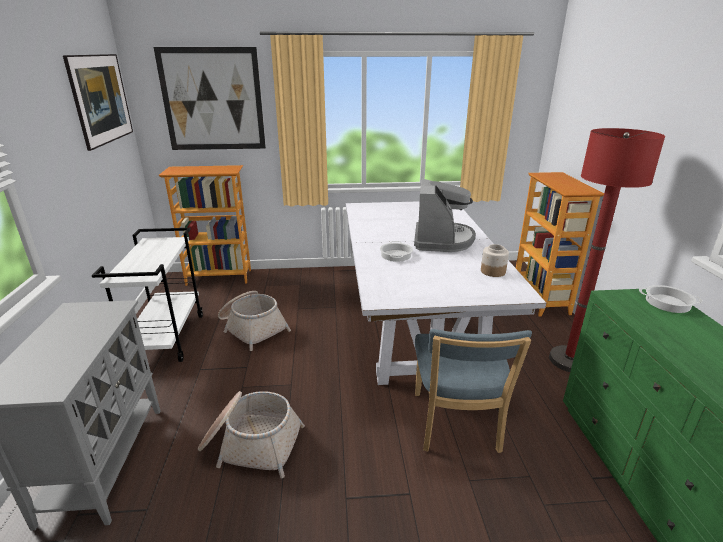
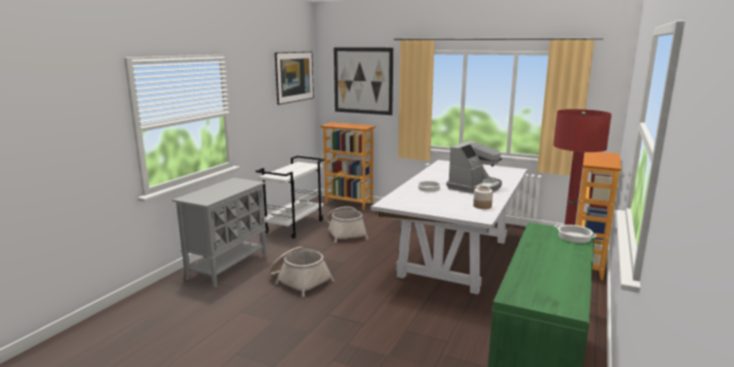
camera: 30 degrees right, 10 degrees down
blue chair [415,329,532,453] -> none

